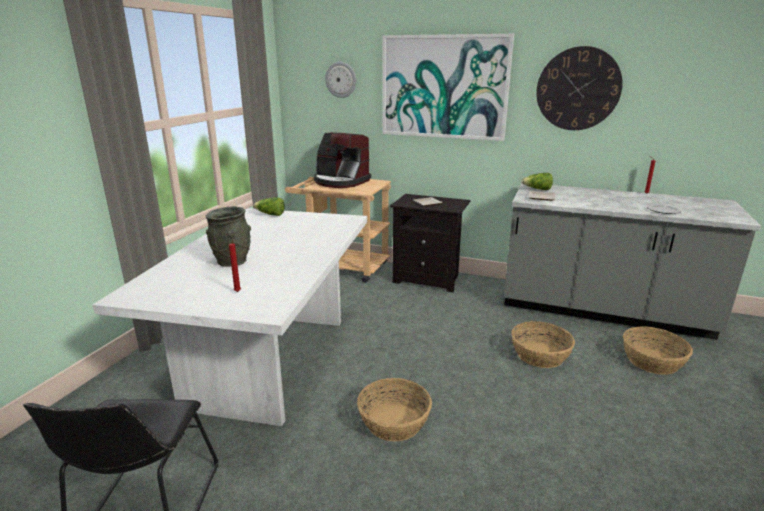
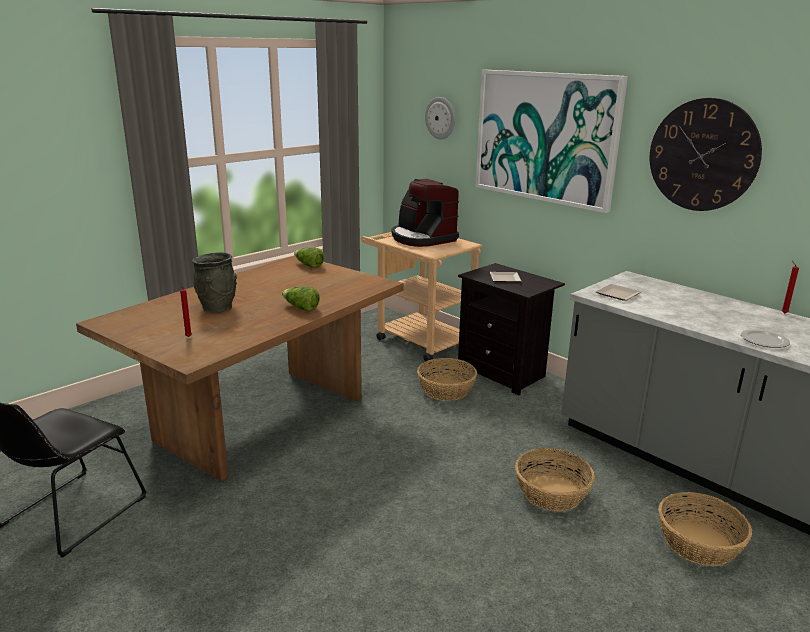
camera: 25 degrees right, 0 degrees up
white dining table [92,208,367,426] -> brown dining table [76,256,403,481]
basket [357,378,432,441] -> basket moved to [417,358,477,401]
lettuce [521,173,553,190] -> lettuce moved to [282,286,320,311]

